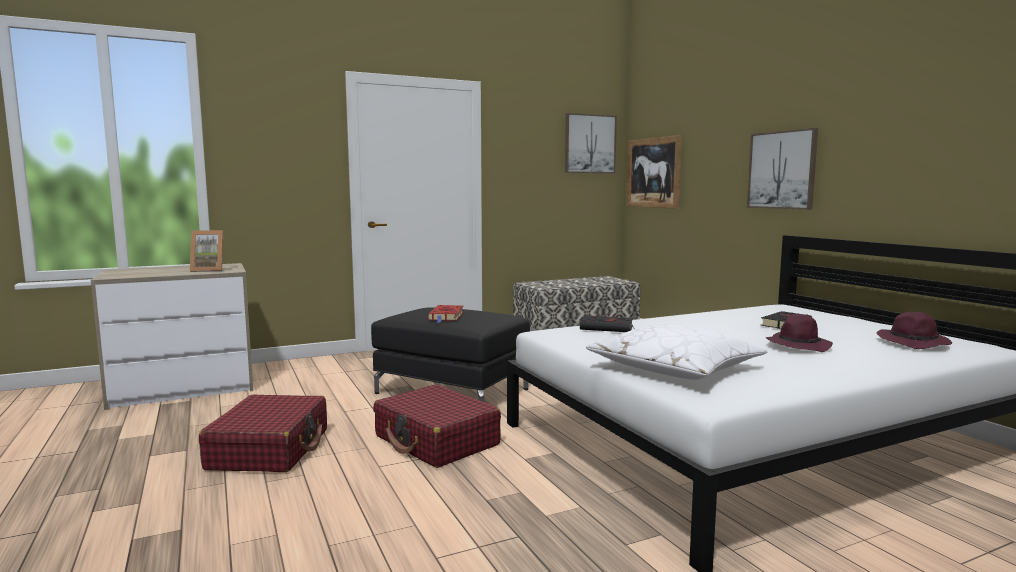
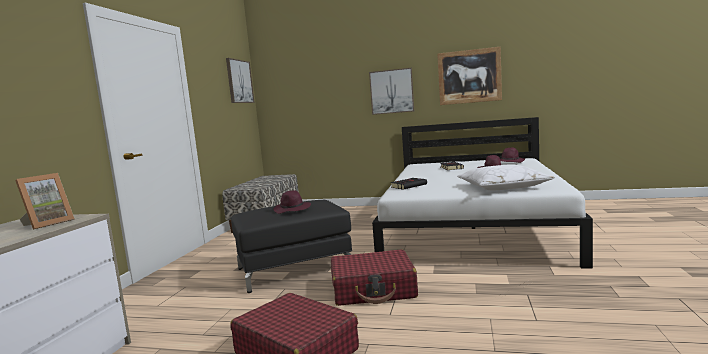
camera: 50 degrees left, 0 degrees up
red book [427,305,464,323] -> purple hat [273,191,311,214]
picture [626,135,682,209] -> picture moved to [437,46,502,105]

